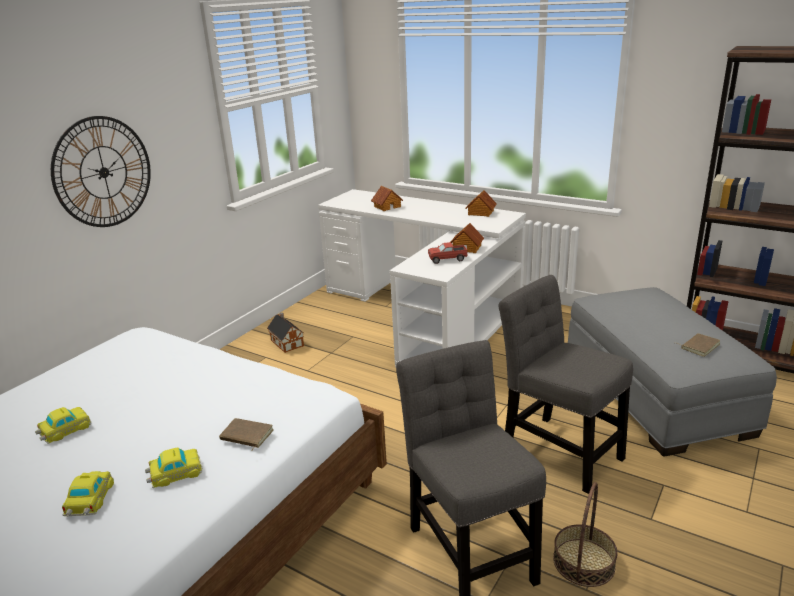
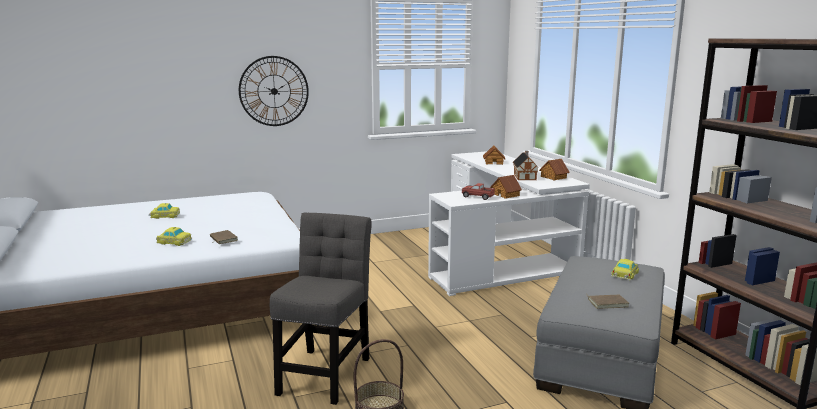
camera: 35 degrees right, 10 degrees down
toy car [62,471,114,517] -> toy car moved to [611,259,639,280]
toy house [267,313,305,353] -> toy house moved to [513,151,539,180]
grey chair [499,275,633,494] -> none

